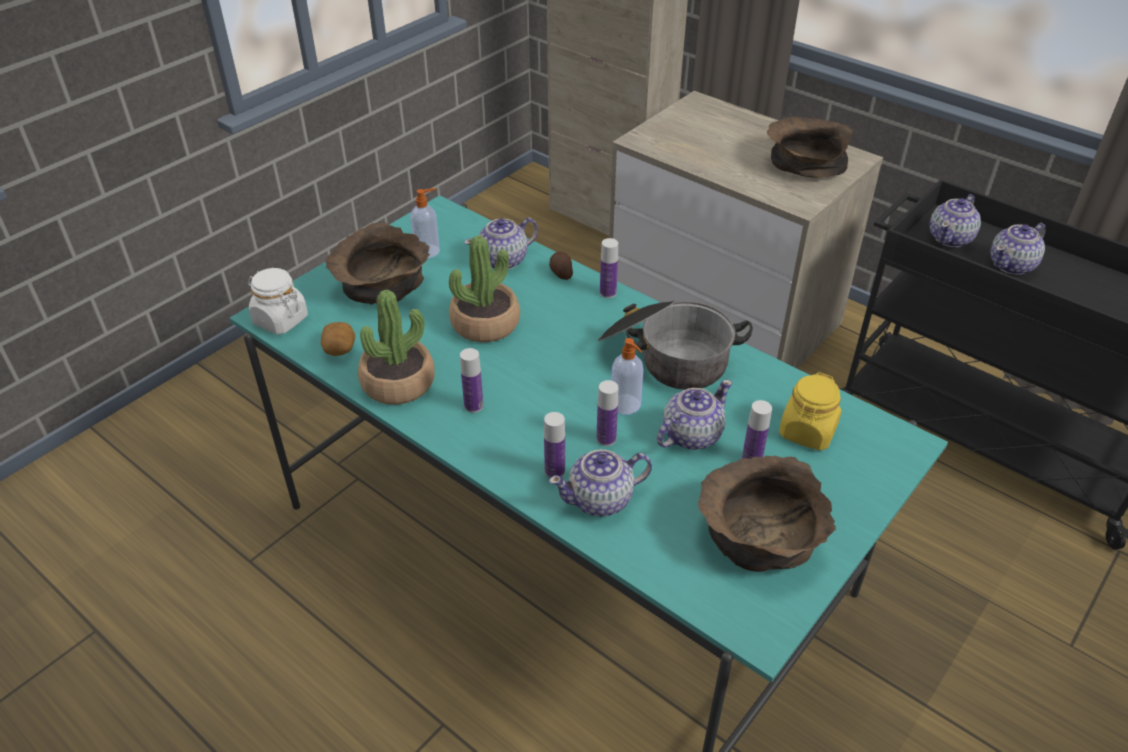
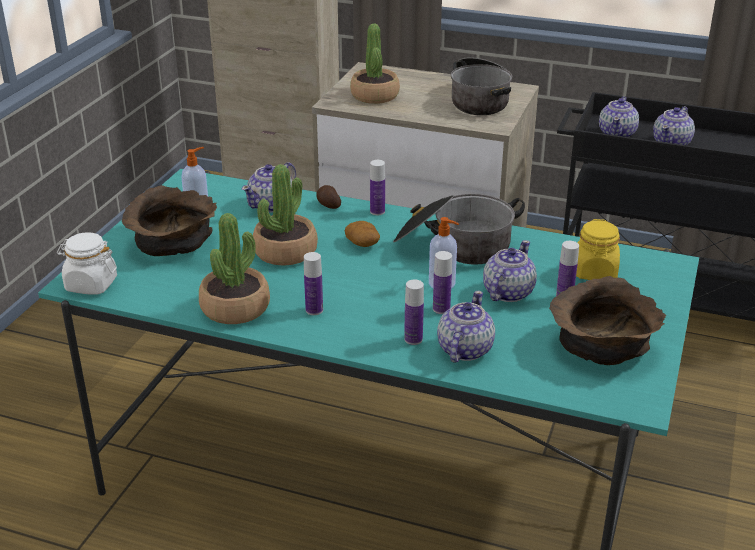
camera: 20 degrees left, 10 degrees down
potato [321,322,355,356] -> potato moved to [345,221,380,247]
teapot [549,449,652,517] -> teapot turned 150 degrees clockwise [437,291,495,363]
brown bowl [767,117,853,178] -> cooking pot [451,58,512,115]
none -> potted plant [350,24,400,104]

